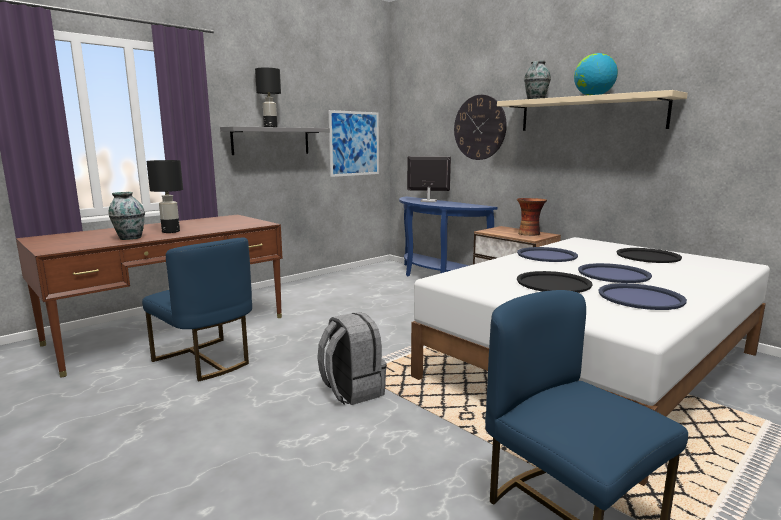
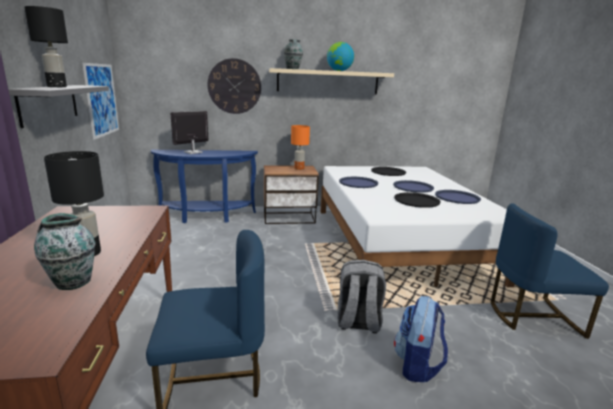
camera: 55 degrees left, 5 degrees up
vase [517,198,547,236] -> orange table lamp [291,125,310,170]
none -> backpack [394,296,448,382]

